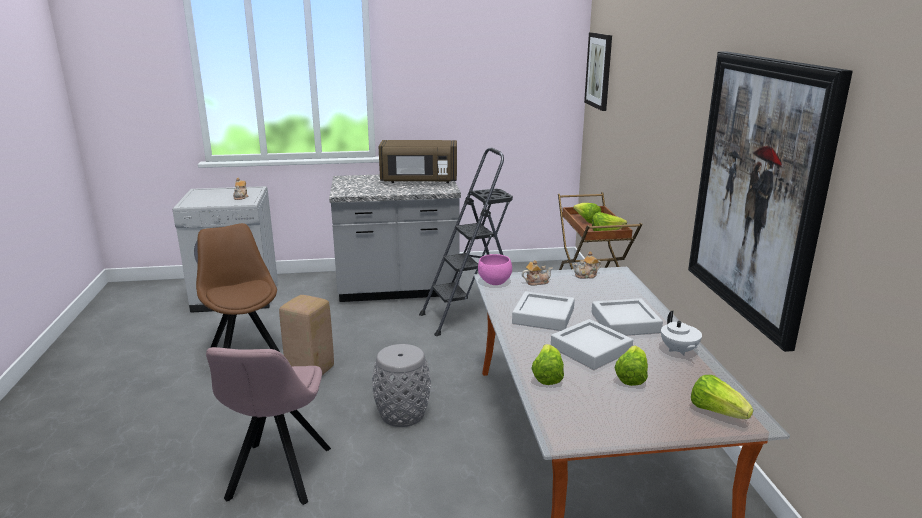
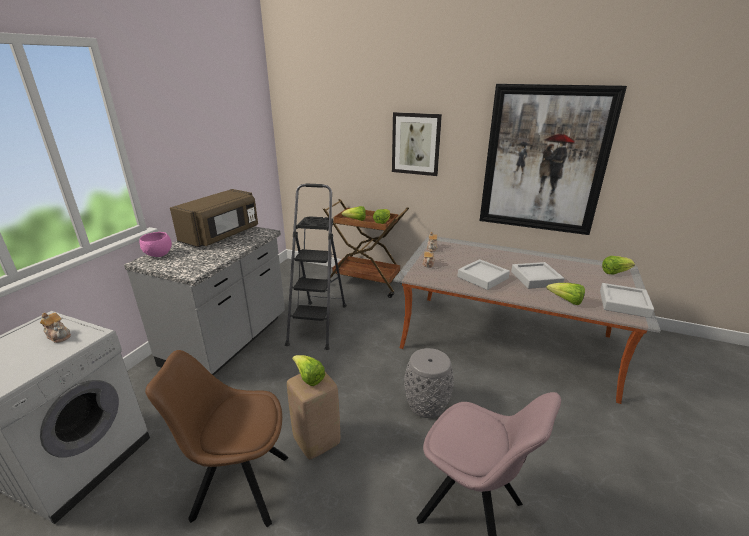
camera: 60 degrees left, 5 degrees up
pink bowl [478,254,512,285] -> pink bowl moved to [139,232,172,257]
picture [584,33,612,111] -> picture moved to [392,112,442,176]
grey tray [592,298,663,336] -> grey tray moved to [600,283,654,318]
lettuce [614,346,648,386] -> lettuce moved to [292,355,325,386]
white teapot [661,311,702,356] -> none

